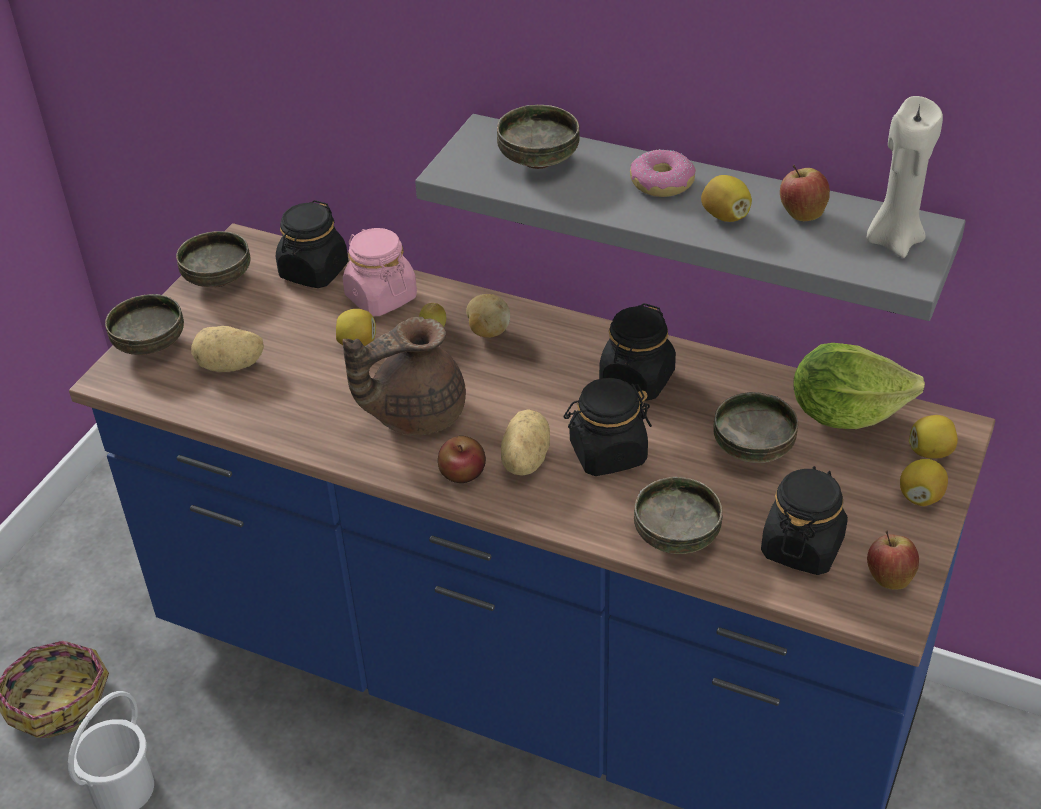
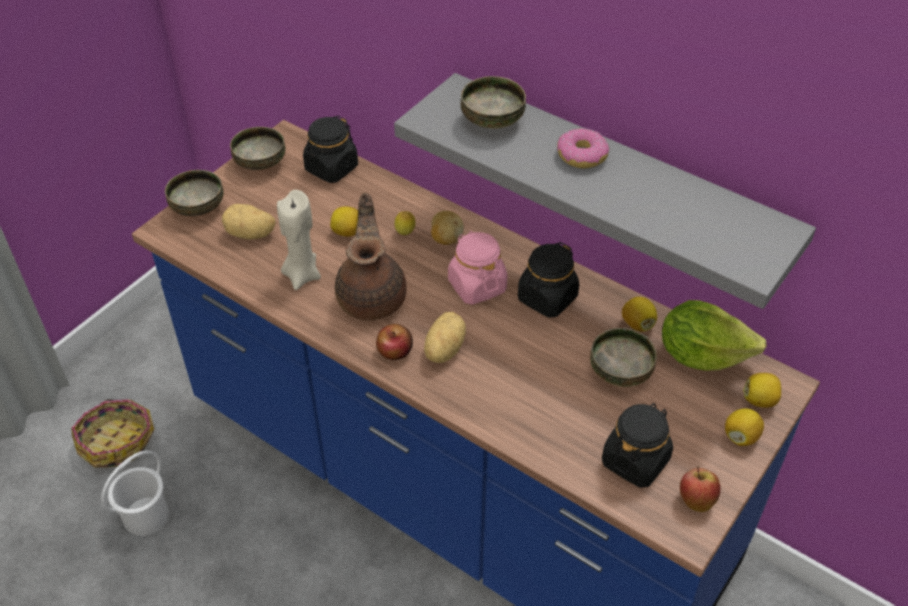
camera: 10 degrees right, 5 degrees up
brown teapot [342,317,466,435] -> brown teapot turned 105 degrees clockwise [335,193,406,320]
pink jar [343,228,417,316] -> pink jar moved to [448,231,507,305]
black jar [564,378,652,476] -> none
bowl [634,477,722,554] -> none
lemon [701,175,752,222] -> lemon moved to [622,297,657,331]
apple [780,165,830,221] -> none
beige candle [866,96,943,258] -> beige candle moved to [277,190,321,290]

